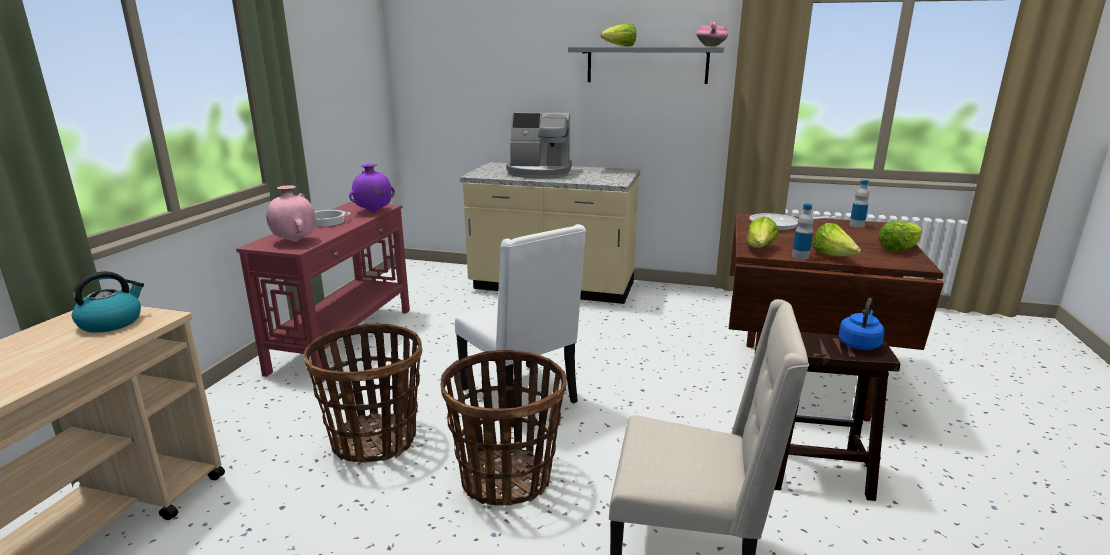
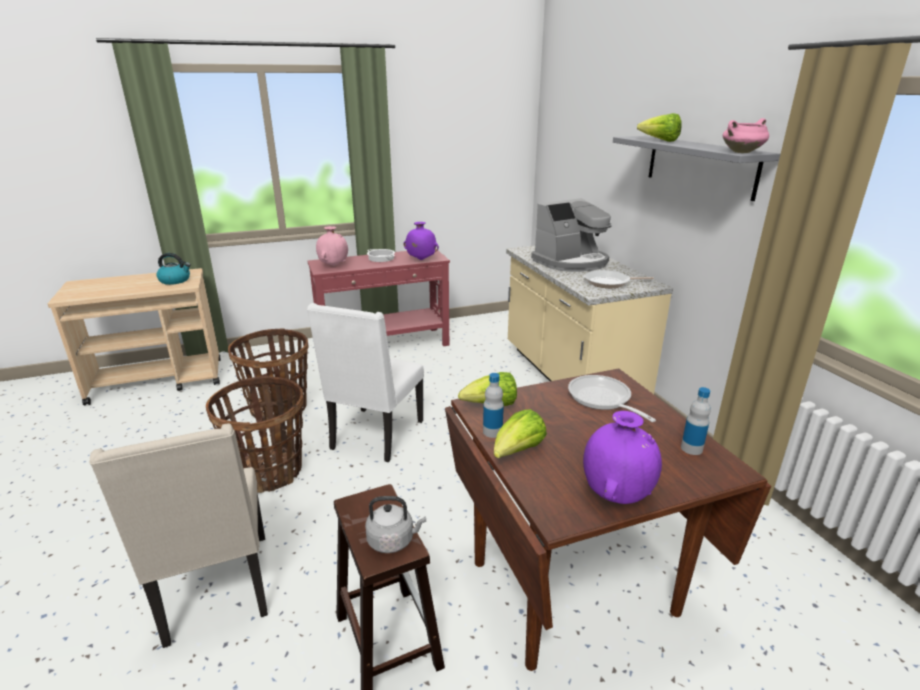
camera: 55 degrees right, 5 degrees up
coffee machine [506,113,572,179] -> coffee machine turned 90 degrees counterclockwise [531,198,612,272]
blue kettle [839,298,885,350] -> grey kettle [365,496,426,553]
lettuce [878,221,922,252] -> purple vase [583,411,662,504]
none -> frying pan [584,270,654,288]

